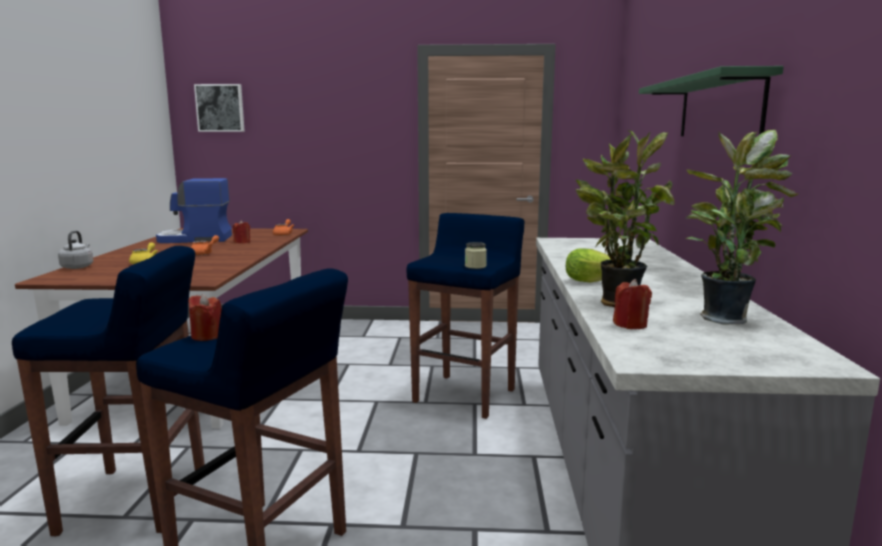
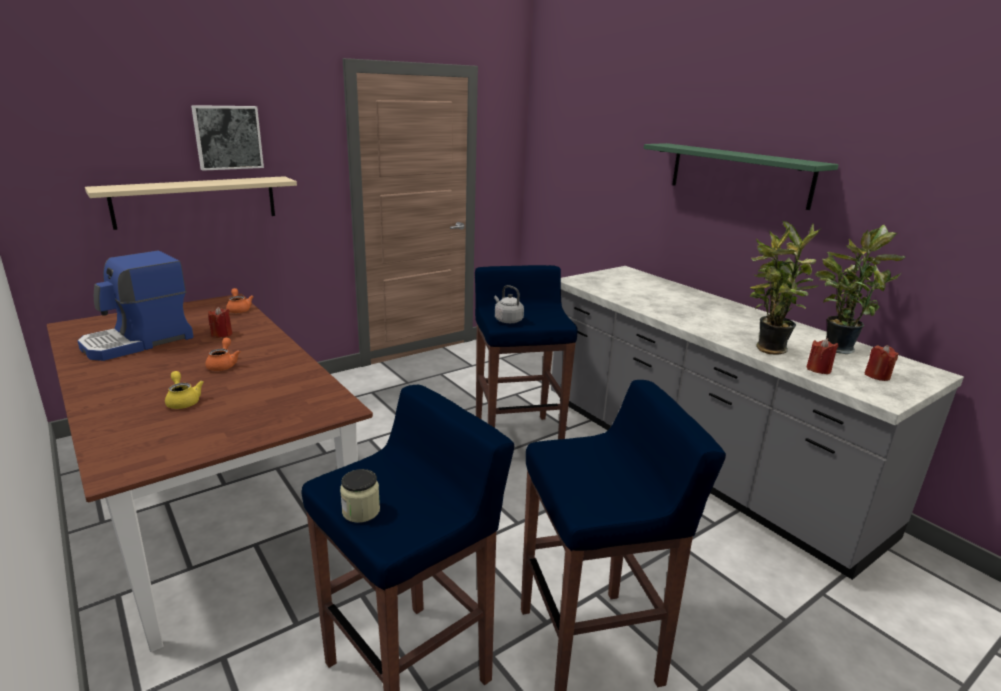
camera: 40 degrees left, 10 degrees up
grey kettle [58,230,93,269] -> grey kettle moved to [494,285,524,323]
red candle [188,294,221,341] -> red candle moved to [865,345,899,381]
picture [194,84,245,132] -> picture moved to [191,105,264,171]
jar [465,242,487,269] -> jar moved to [340,469,380,523]
lettuce [566,248,611,282] -> none
none -> beige shelf [85,176,297,230]

